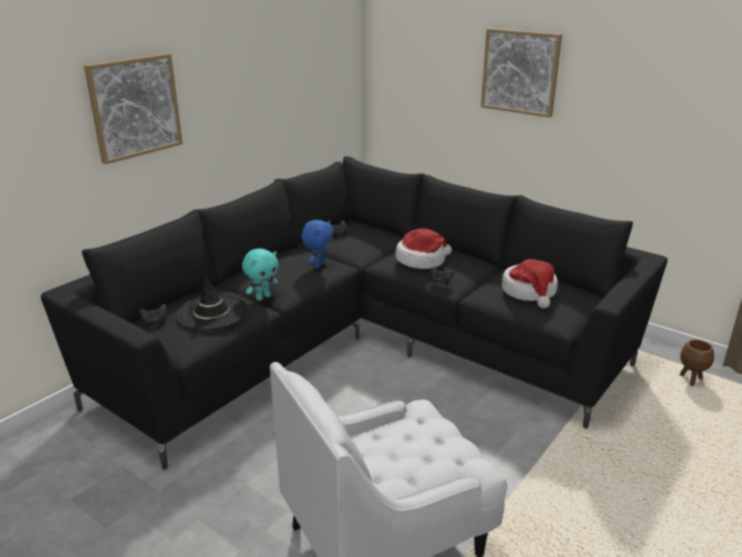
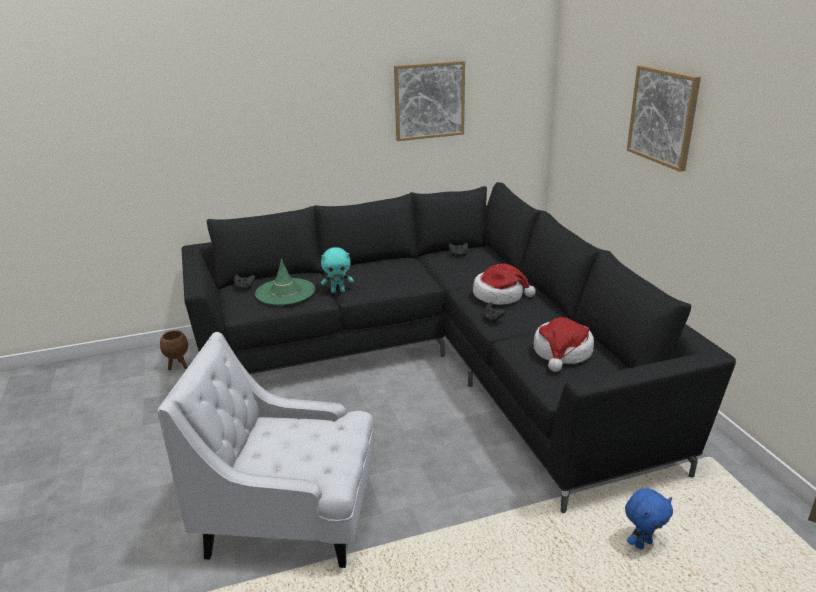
camera: 35 degrees right, 0 degrees up
picture [84,53,183,164] -> picture moved to [394,61,465,141]
black hat [176,275,247,330] -> green hat [255,258,315,305]
blue plush toy [301,220,333,269] -> blue plush toy moved to [625,488,673,549]
brown planter [679,340,714,386] -> brown planter moved to [160,330,188,370]

